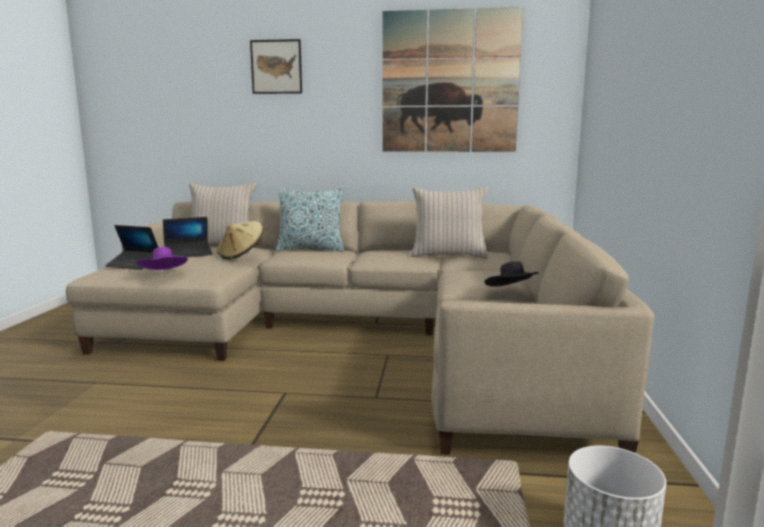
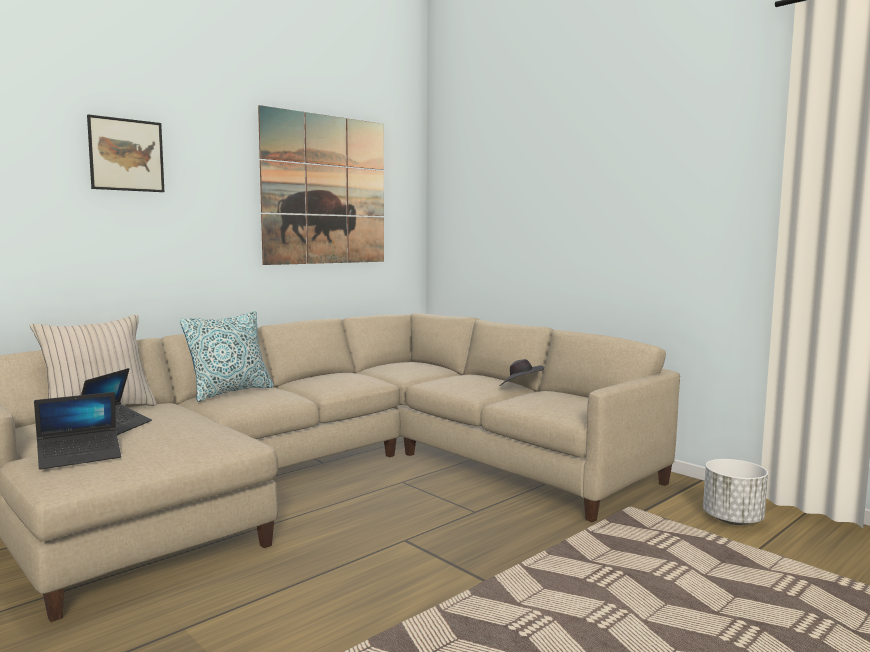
camera: 50 degrees left, 5 degrees down
purple hat [136,247,188,270] -> none
beige hat [217,221,263,260] -> none
beige pillow [411,187,488,259] -> none

